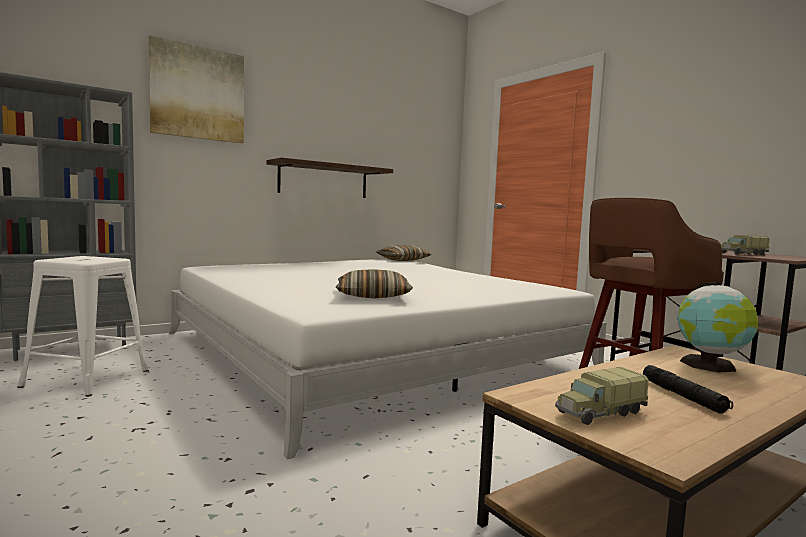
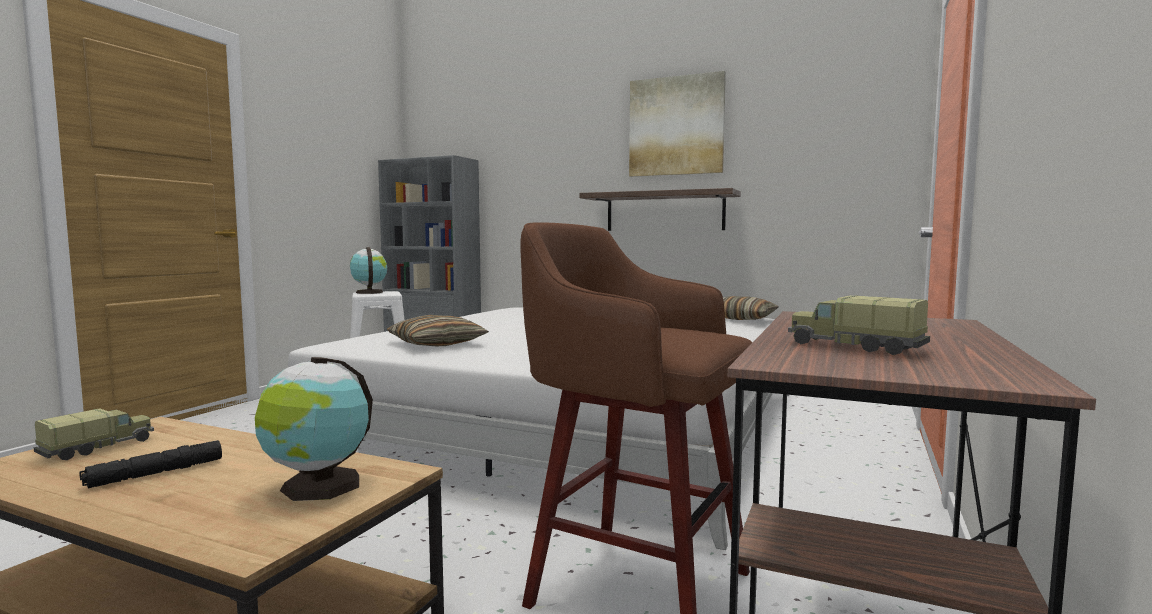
camera: 60 degrees right, 0 degrees up
picture [148,35,244,143] -> picture moved to [629,71,726,177]
toy truck [555,367,649,425] -> toy truck turned 90 degrees clockwise [34,408,154,460]
none -> globe [350,247,387,294]

